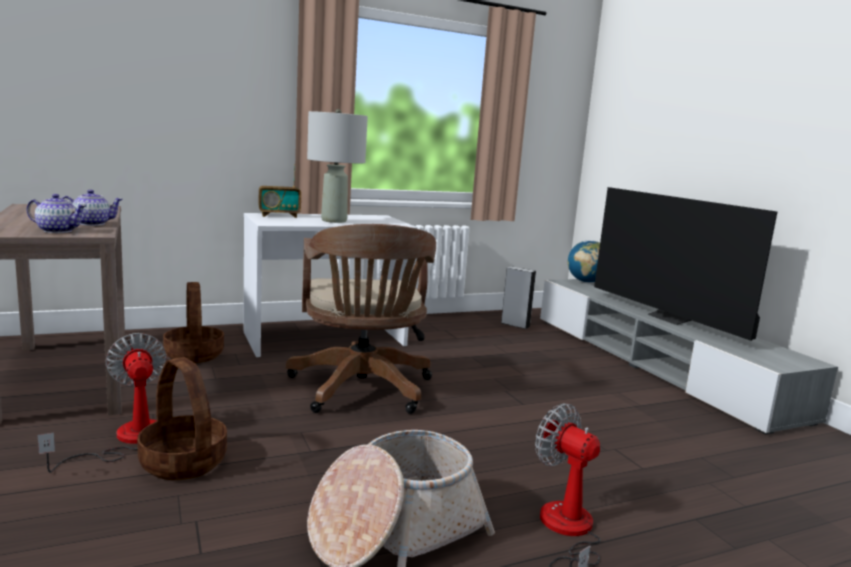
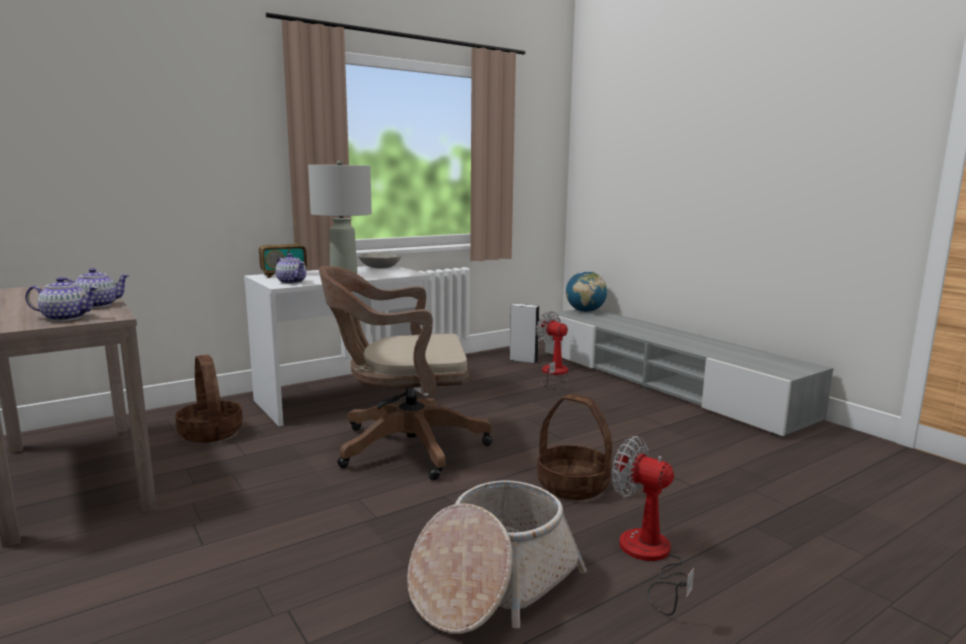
camera: 10 degrees left, 0 degrees up
fan [37,333,167,472] -> fan moved to [536,311,570,387]
basket [137,357,227,480] -> basket moved to [537,394,612,500]
brown office chair [286,224,436,414] -> brown office chair turned 105 degrees clockwise [319,266,492,480]
television [594,187,777,341] -> none
none -> teapot [276,254,306,284]
none -> grey bowl [358,253,402,269]

